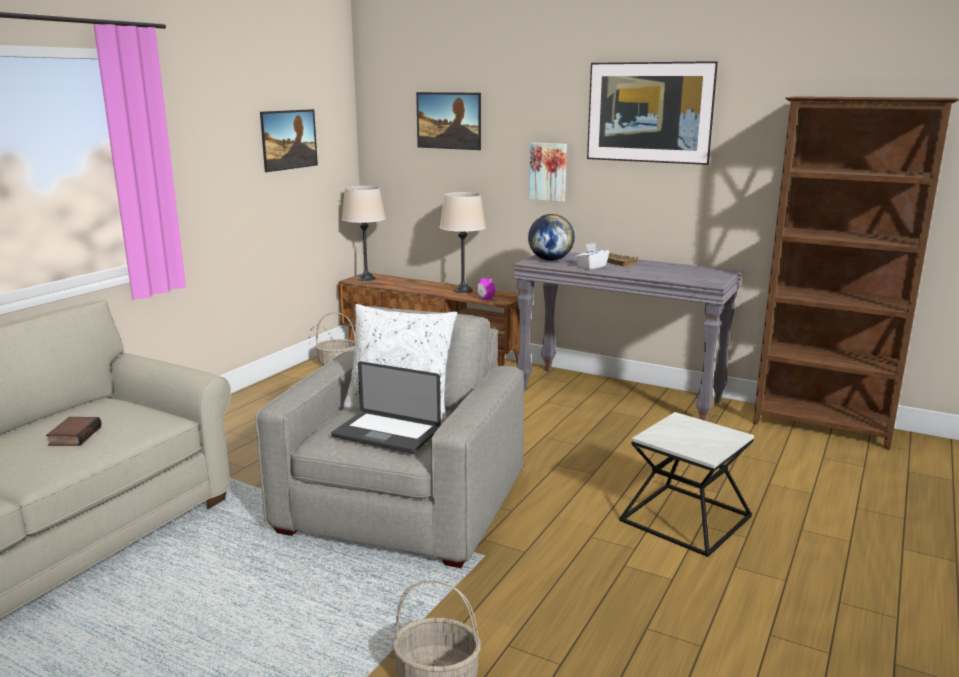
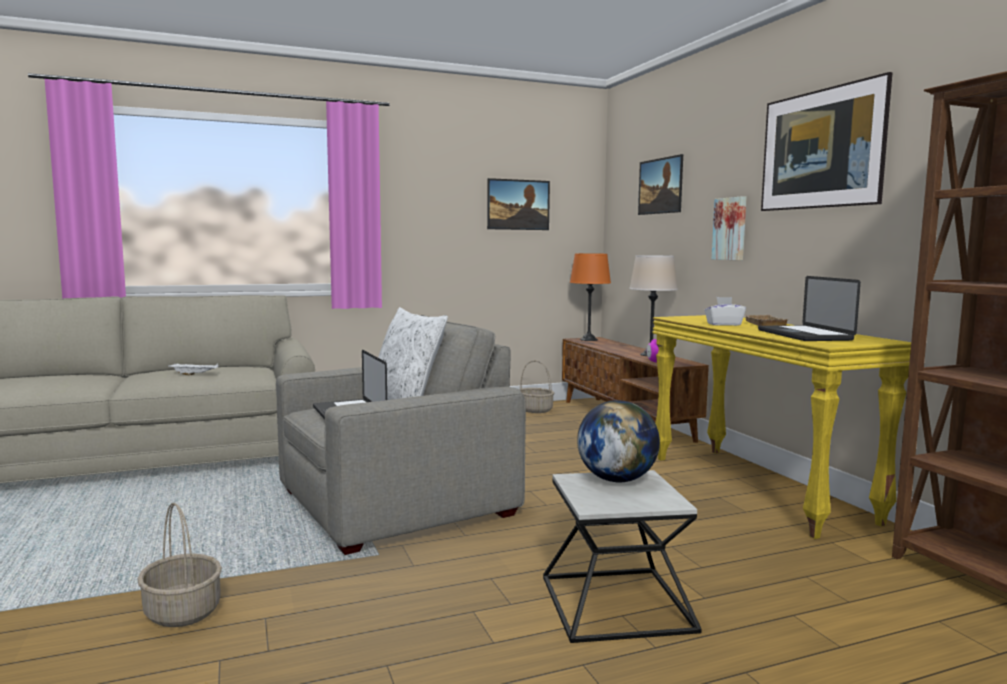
camera: 40 degrees right, 10 degrees down
book [46,417,101,446] -> white tray [168,364,219,376]
beige table lamp [342,186,386,281] -> orange table lamp [570,253,611,341]
grey console table [513,252,743,421] -> yellow console table [652,315,911,539]
globe [528,214,575,261] -> globe moved to [577,400,660,482]
none -> laptop [758,276,861,341]

